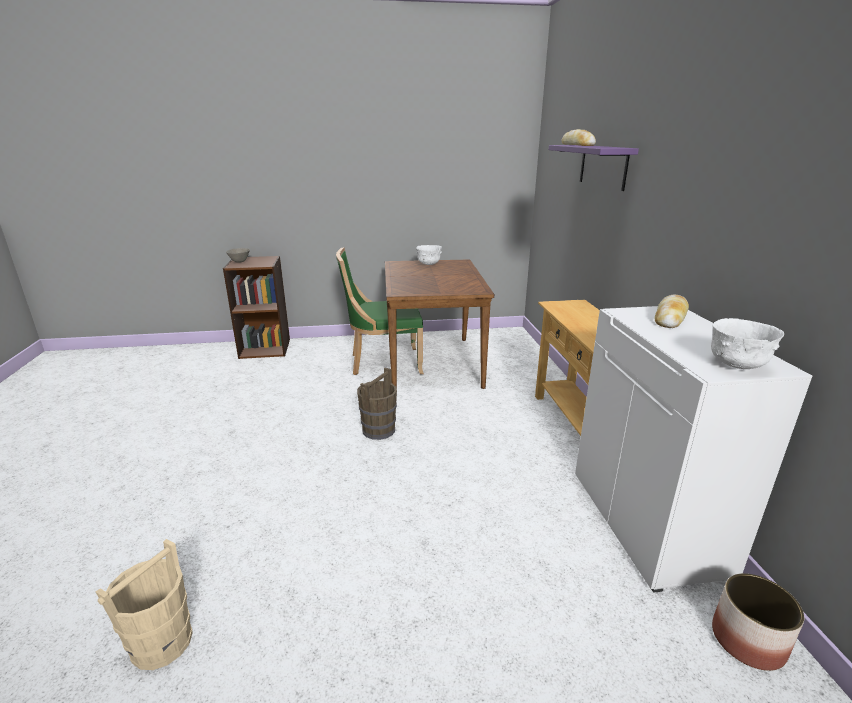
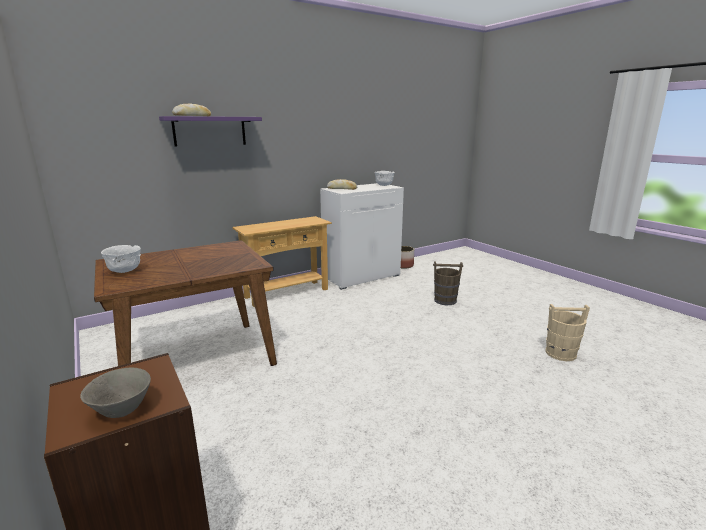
camera: 115 degrees left, 5 degrees down
green chair [336,247,424,375] -> none
brown bucket [357,368,397,440] -> brown bucket moved to [433,261,463,305]

